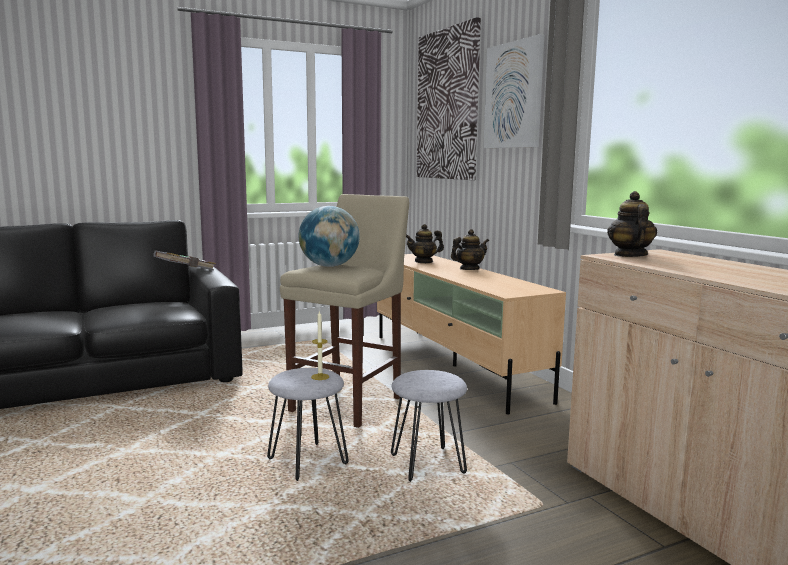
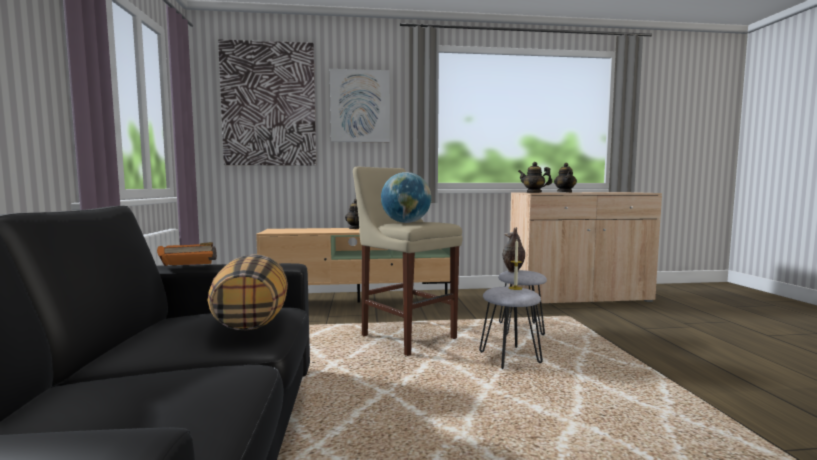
camera: 70 degrees left, 5 degrees down
grey book [153,250,216,271] -> orange book [157,242,217,266]
teapot [406,224,444,263] -> teapot moved to [554,163,577,193]
none -> pillow [208,254,288,331]
none -> vase [503,227,525,273]

